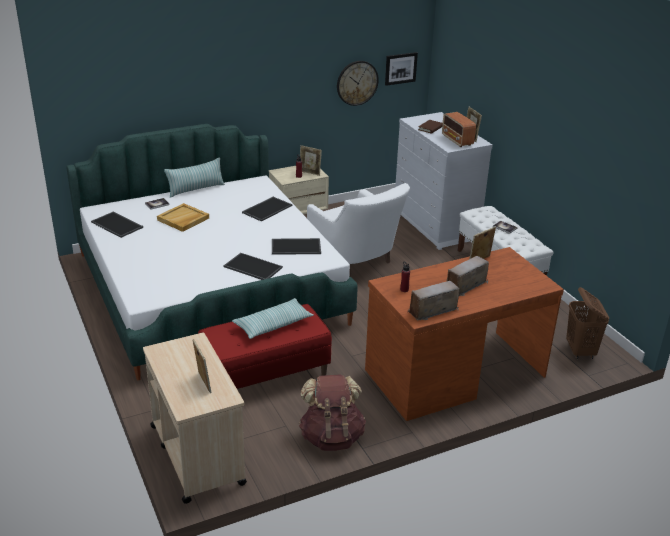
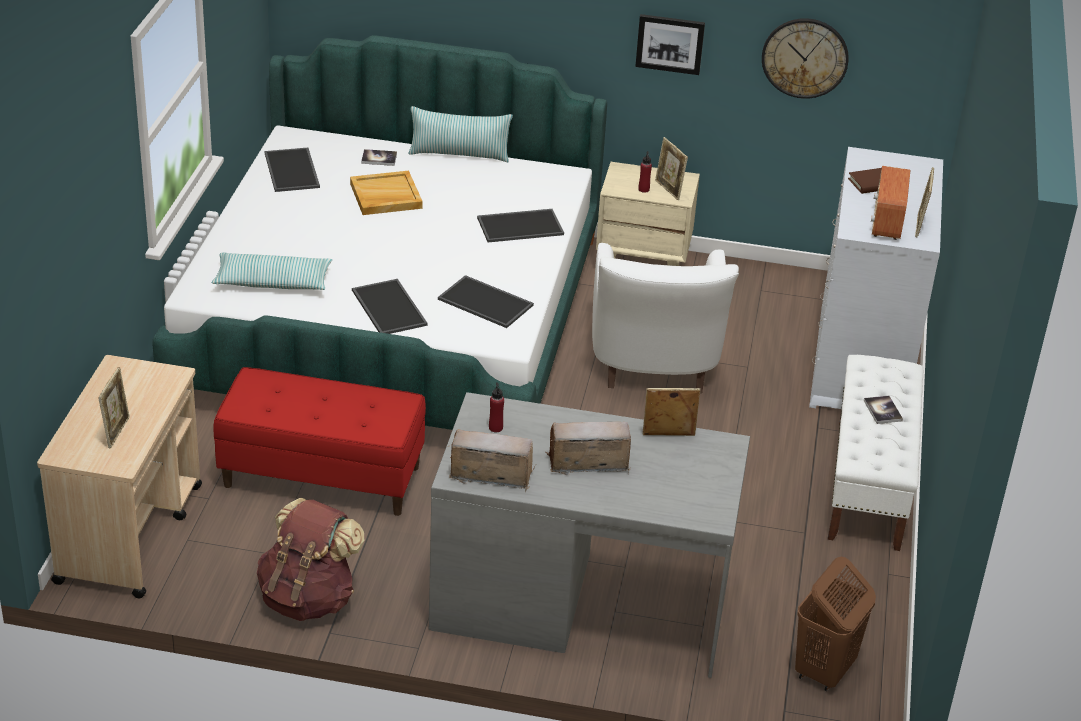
camera: 35 degrees right, 5 degrees up
pillow [232,298,314,339] -> pillow moved to [212,252,332,290]
brown desk [365,247,564,421] -> grey desk [429,392,750,678]
picture [385,52,418,86] -> picture moved to [635,14,705,75]

